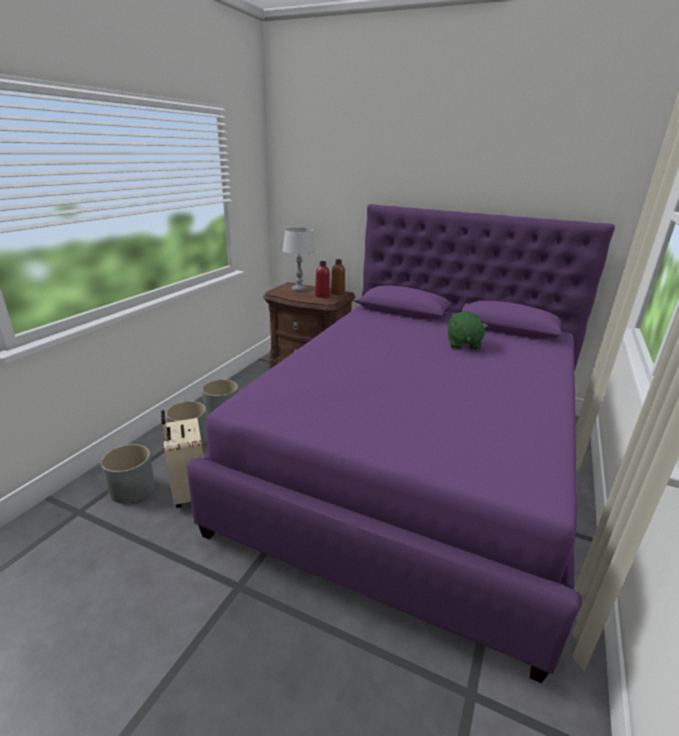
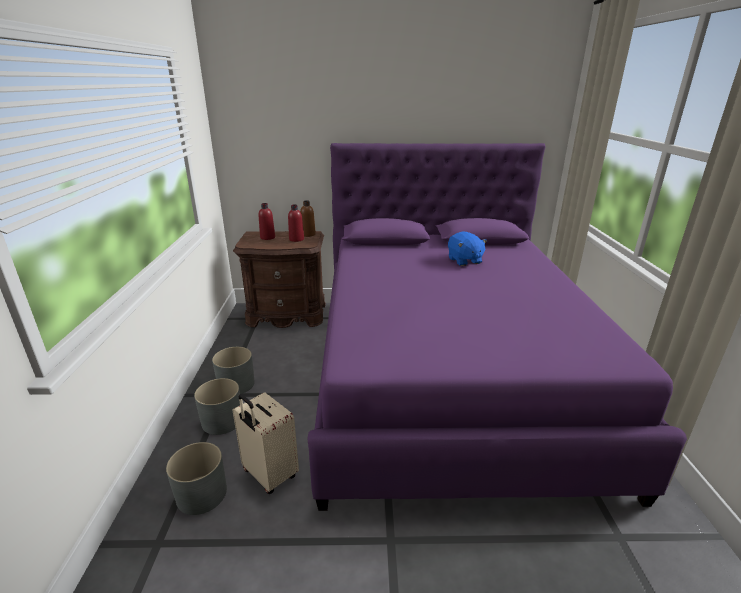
camera: 25 degrees left, 0 degrees up
grey table lamp [282,228,316,292] -> red bottle [259,203,275,240]
green plush toy [448,311,488,350] -> blue plush toy [448,231,487,266]

